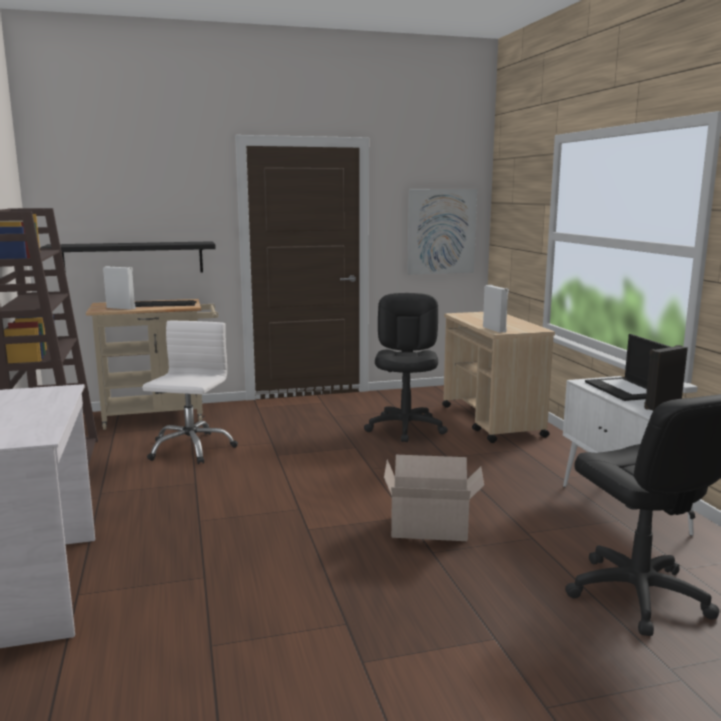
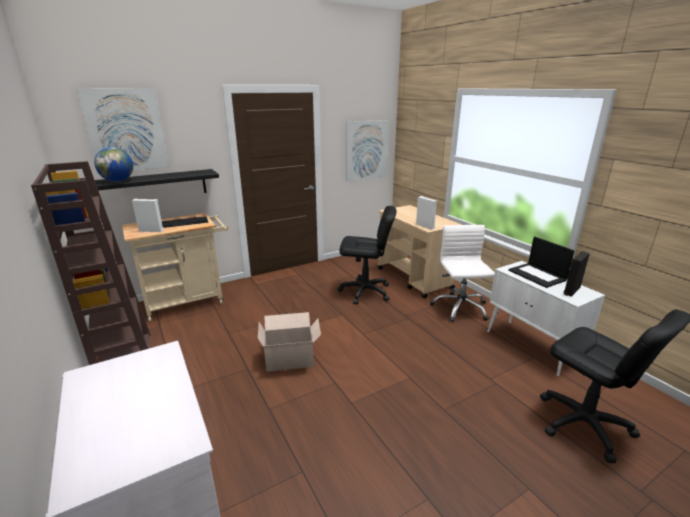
camera: 15 degrees left, 10 degrees up
white office chair [142,321,238,464] -> white office chair moved to [430,225,495,322]
black office chair [364,293,448,442] -> black office chair turned 105 degrees clockwise [337,206,396,304]
cardboard box [384,455,484,541] -> cardboard box moved to [258,312,321,371]
none -> picture [77,89,169,170]
none -> globe [94,147,133,182]

